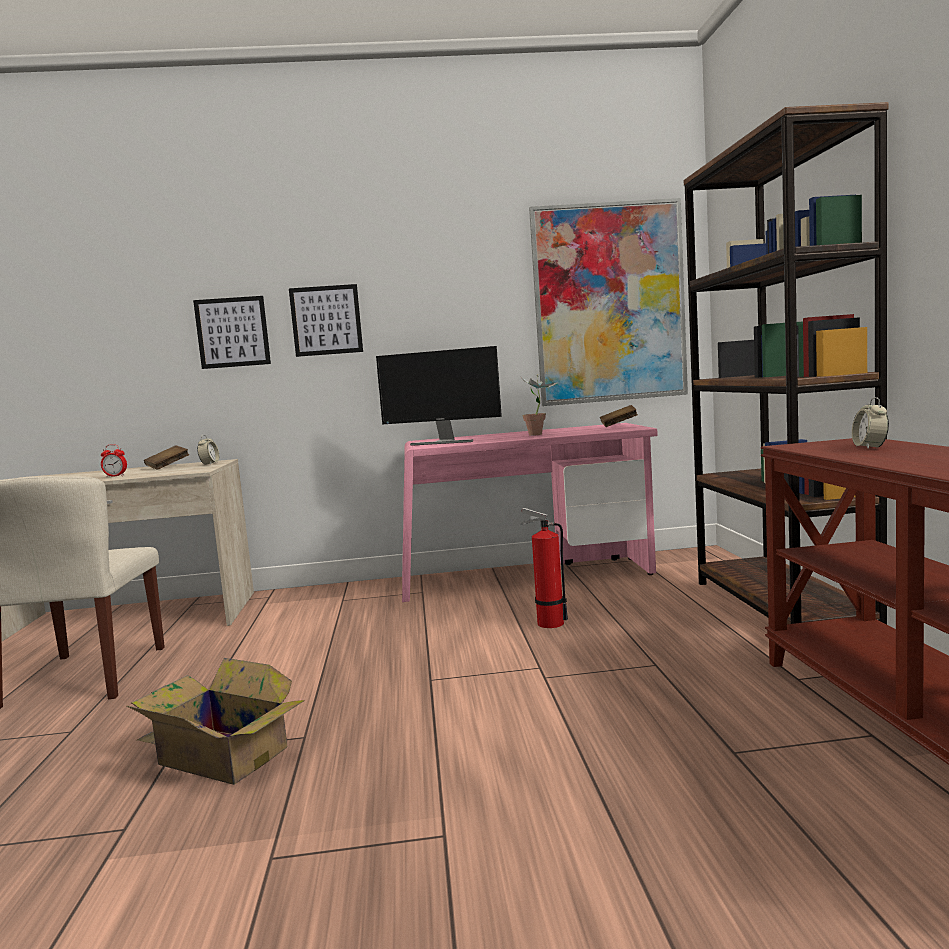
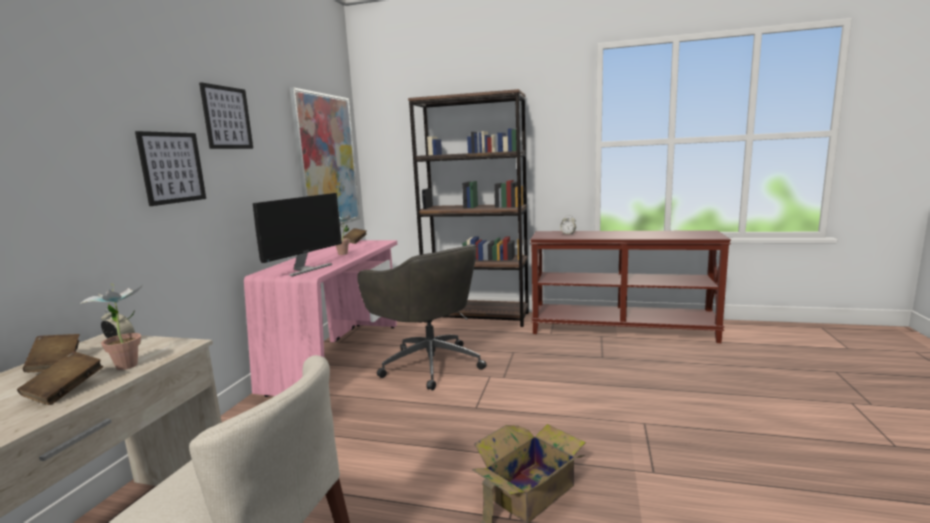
camera: 70 degrees left, 5 degrees up
alarm clock [101,444,127,477] -> brown book [17,352,103,405]
picture [193,296,271,369] -> picture moved to [199,82,253,149]
fire extinguisher [520,508,568,628] -> grey office chair [357,244,486,390]
none -> potted plant [80,283,142,370]

